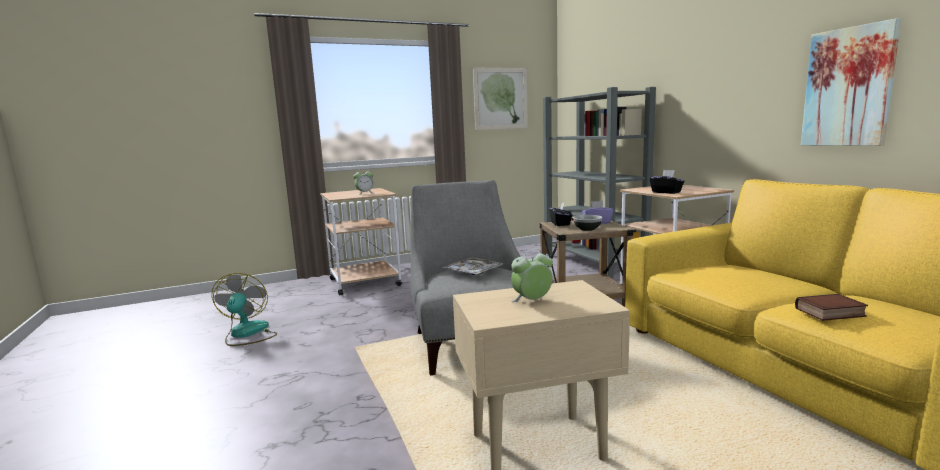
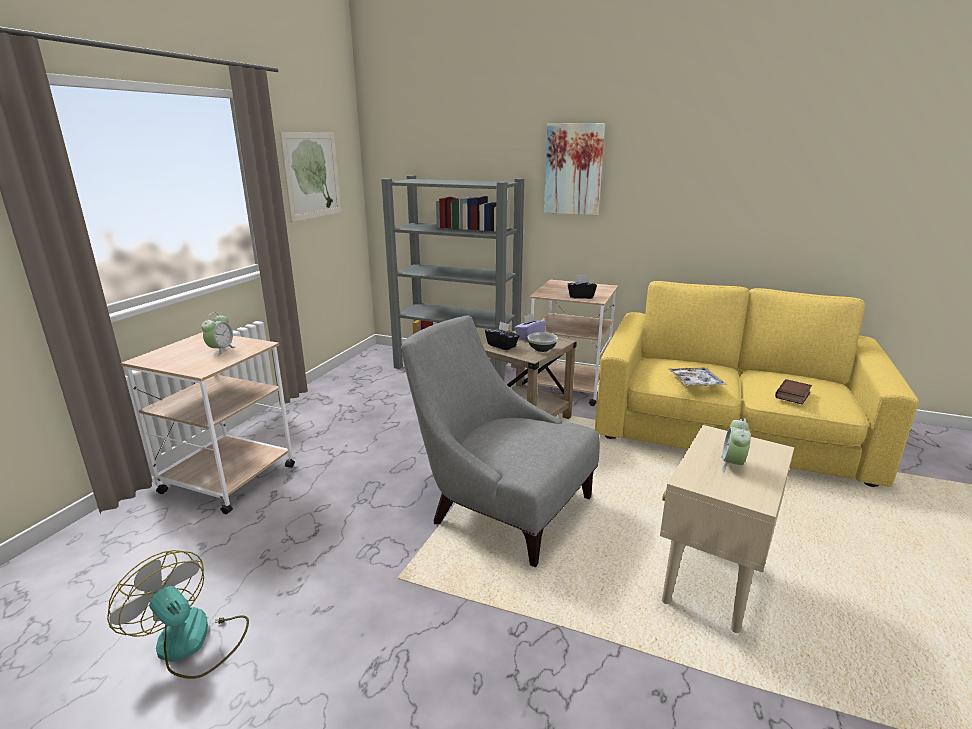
camera: 45 degrees left, 10 degrees up
tray [443,257,503,275] -> tray moved to [668,368,727,386]
picture [801,18,901,146] -> picture moved to [544,123,605,215]

